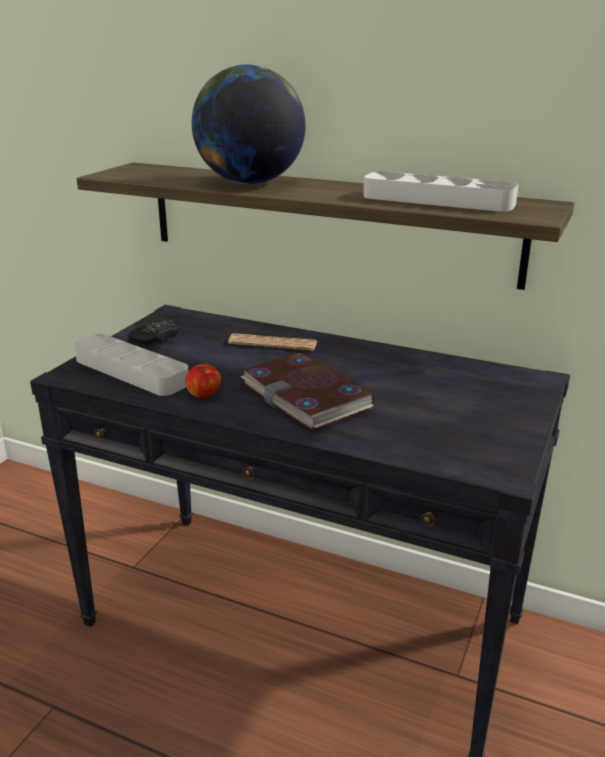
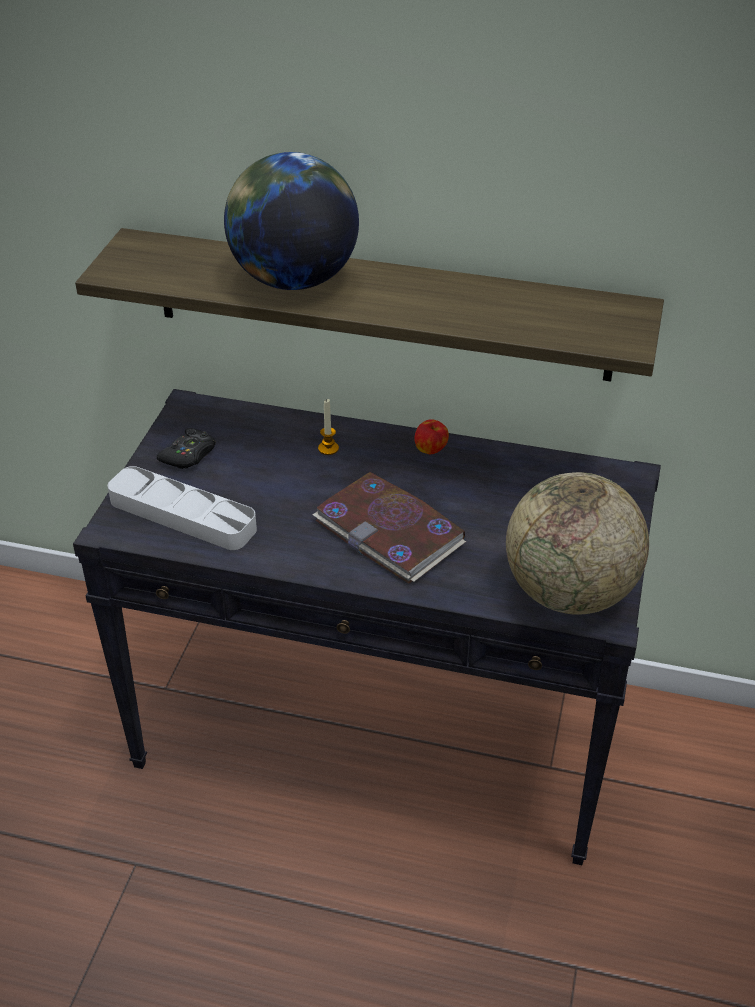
camera: 10 degrees left, 15 degrees up
apple [186,364,221,398] -> apple moved to [414,419,449,454]
newspaper [228,333,317,351] -> candle [318,399,339,455]
grey tray [363,171,519,212] -> none
none -> globe [506,472,649,615]

